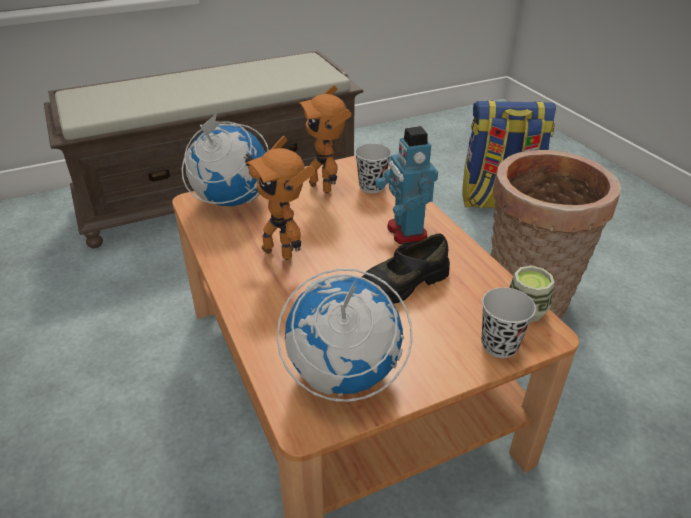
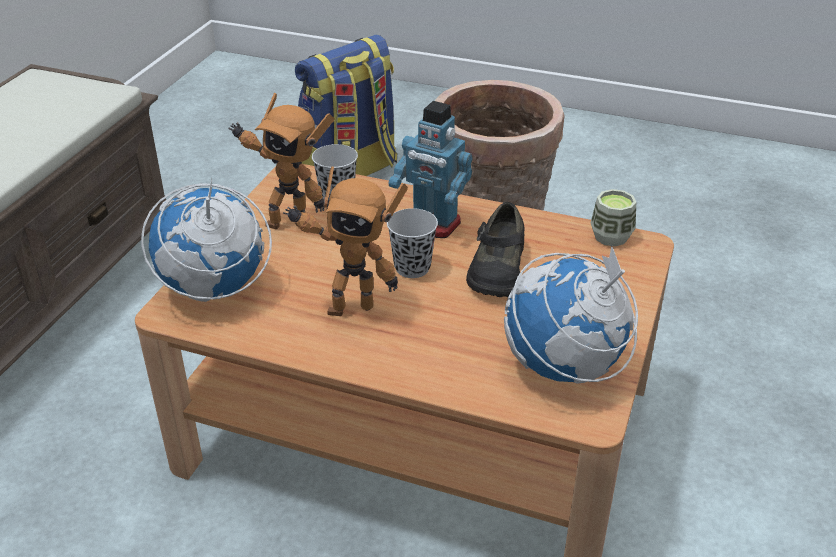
camera: 45 degrees left, 0 degrees up
black cup [482,287,536,358] -> black cup moved to [387,208,438,278]

